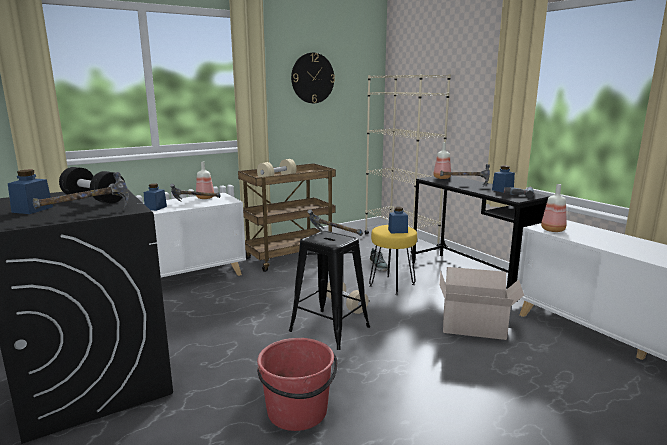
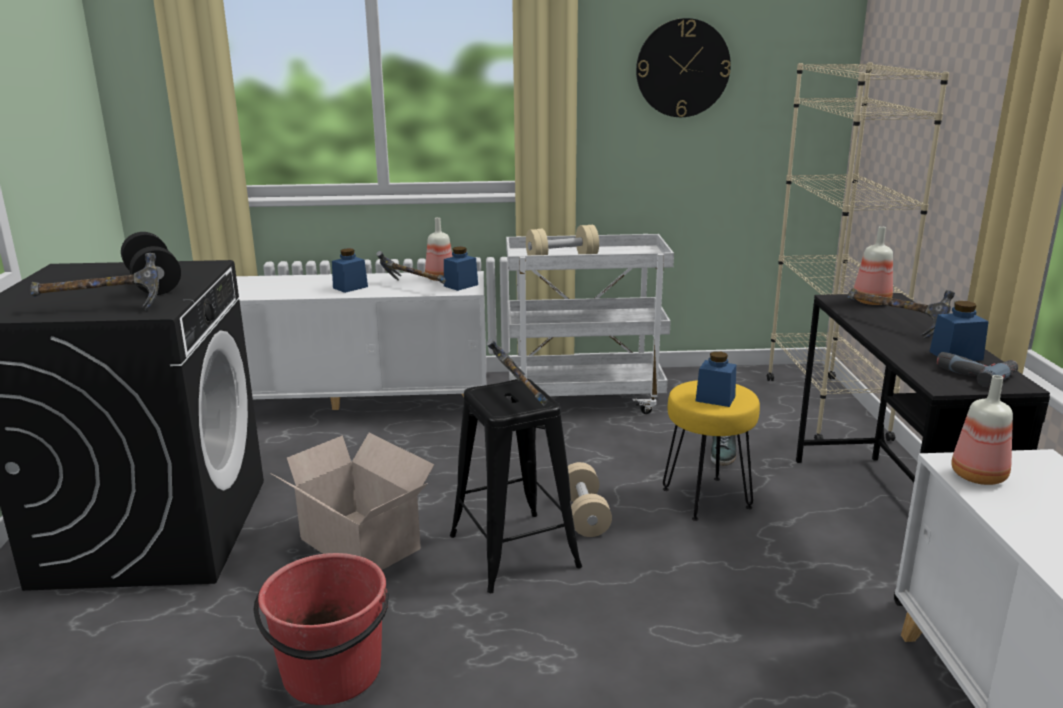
camera: 30 degrees right, 5 degrees up
blue jar [8,170,53,214] -> blue jar moved to [444,247,478,291]
brown cart [238,163,336,272] -> white cart [506,234,674,414]
cardboard box [439,267,524,340] -> cardboard box moved to [270,433,435,570]

